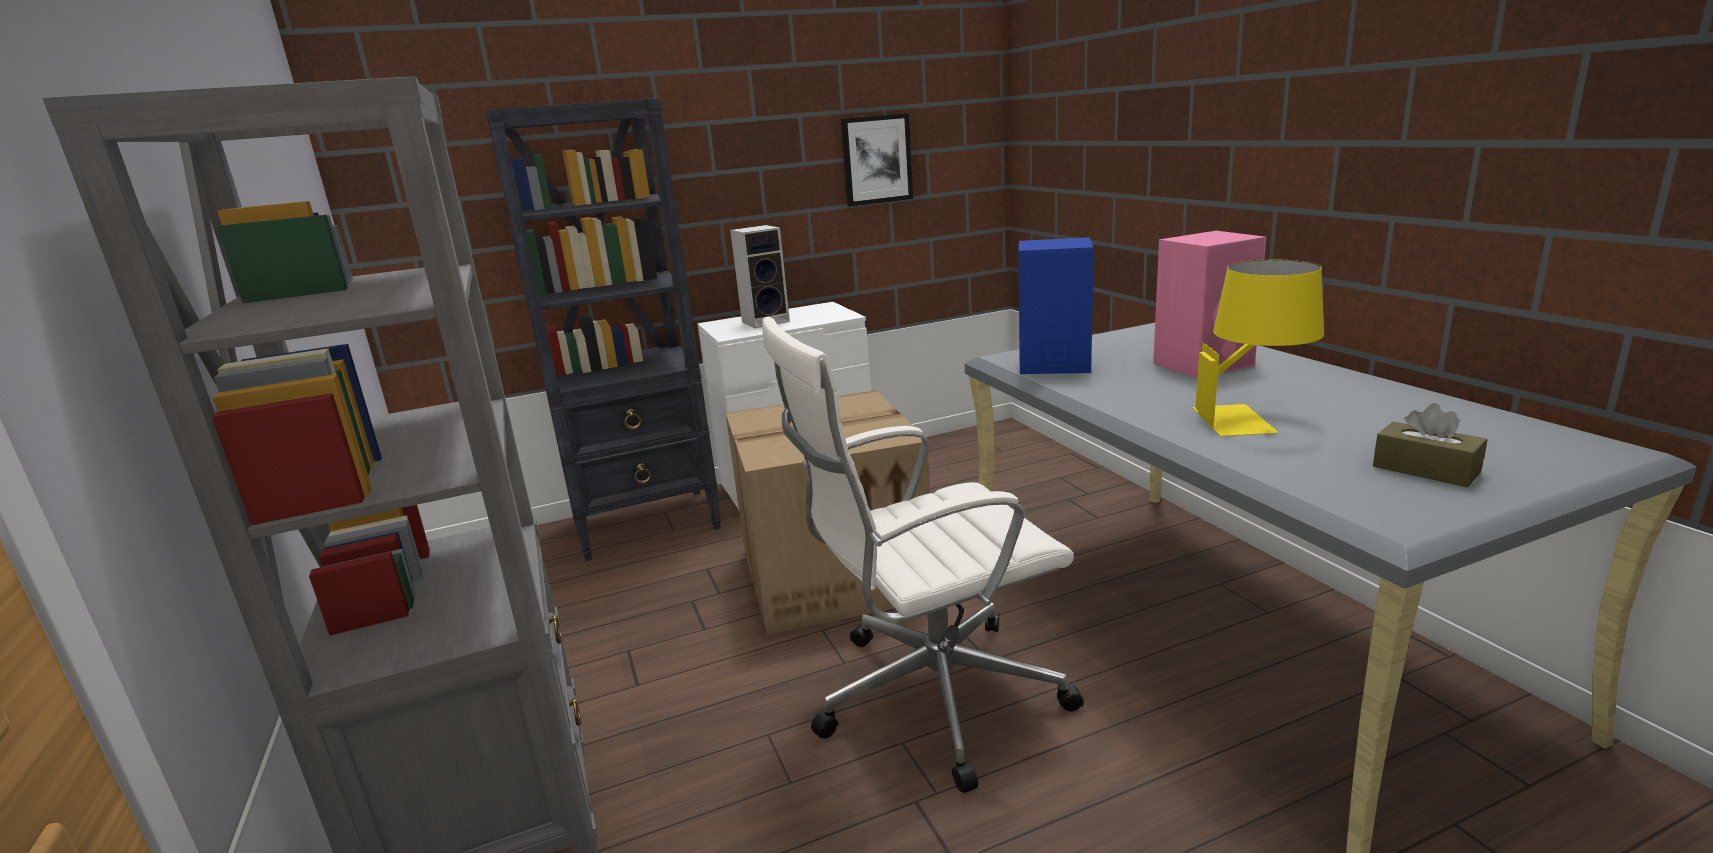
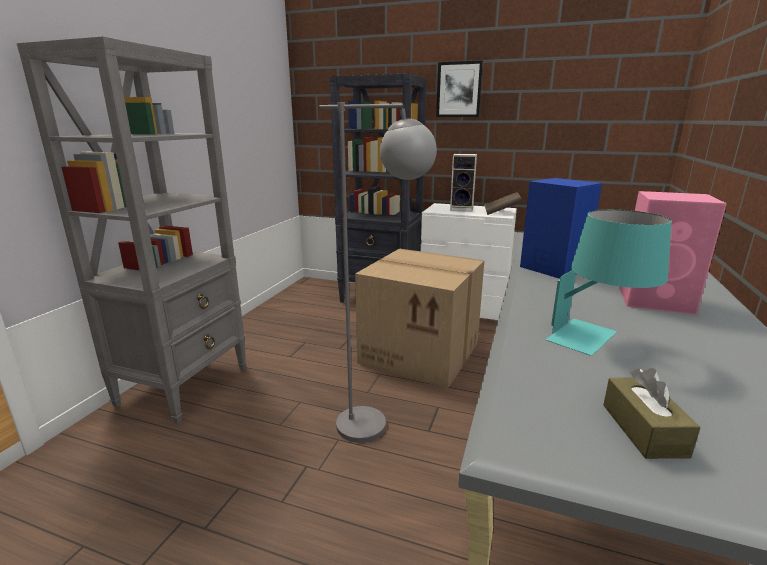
camera: 40 degrees right, 0 degrees up
white office chair [762,317,1084,793] -> grey floor lamp [320,102,437,442]
picture [841,113,913,207] -> picture moved to [436,60,483,117]
yellow table lamp [1193,260,1324,436] -> turquoise table lamp [546,210,672,356]
none -> brown book [484,192,522,215]

